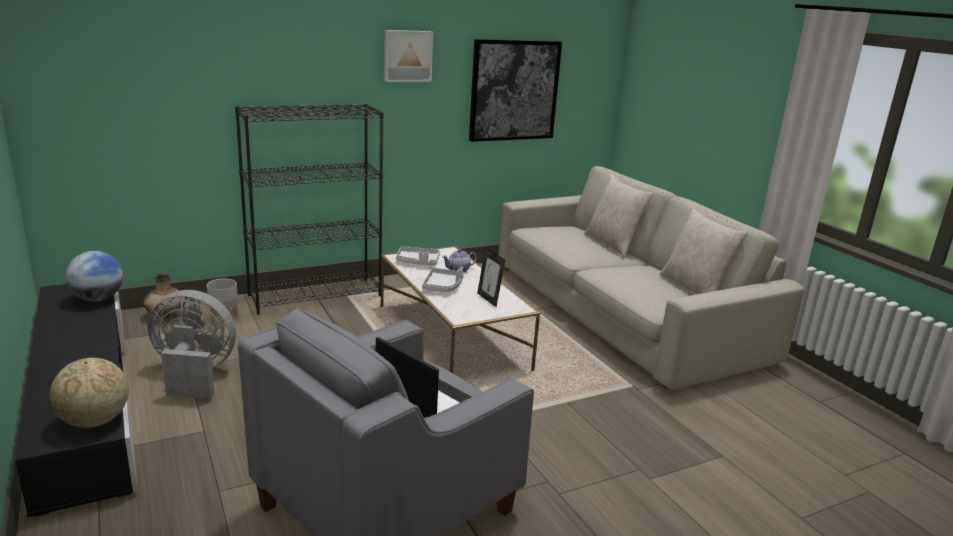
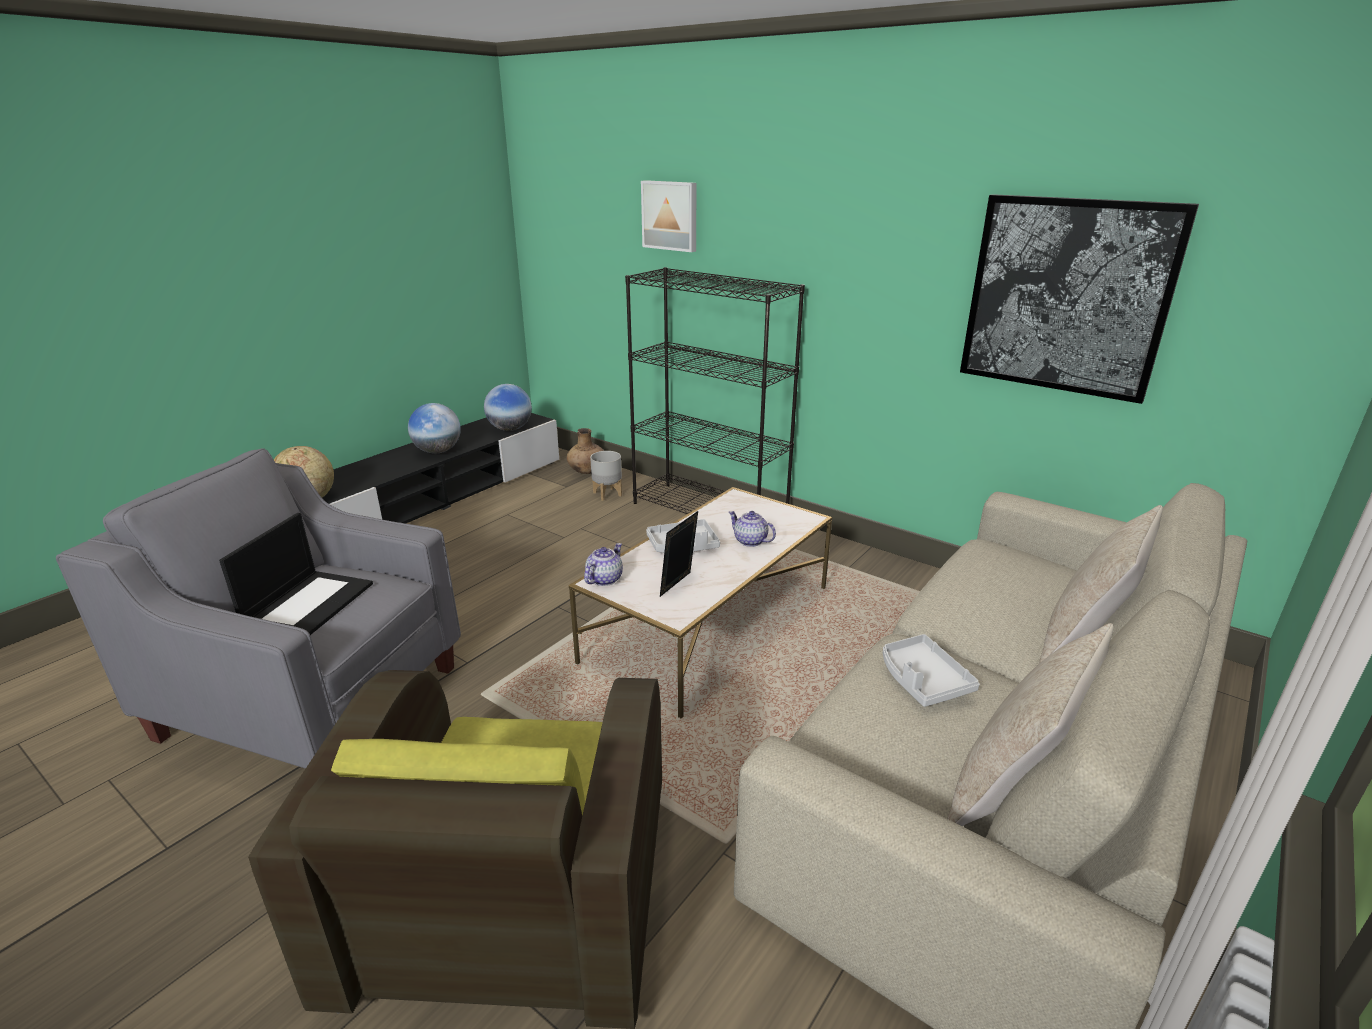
camera: 65 degrees right, 5 degrees up
grey fan [148,290,236,399] -> none
picture [384,30,433,82] -> picture moved to [641,180,697,252]
grey tray [396,247,440,265] -> grey tray moved to [883,634,980,707]
none -> brown armchair [248,670,662,1029]
none -> globe [408,403,461,453]
none -> teapot [584,543,623,586]

